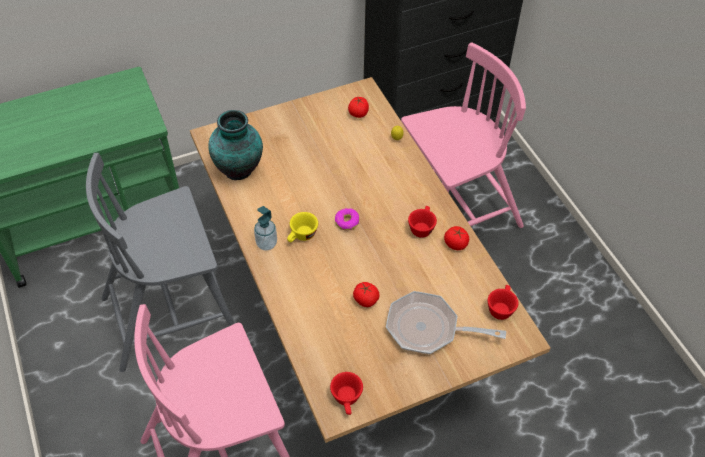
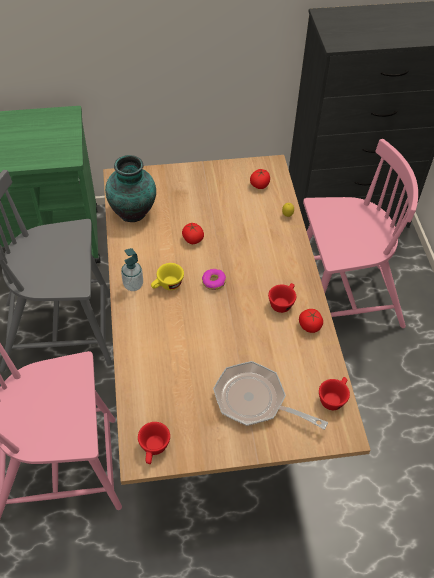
camera: 15 degrees right, 0 degrees up
tomato [353,282,380,307] -> tomato moved to [182,223,204,244]

